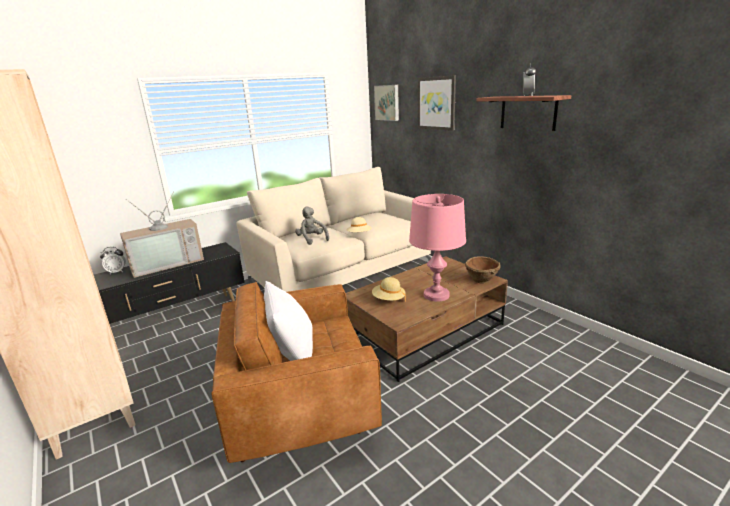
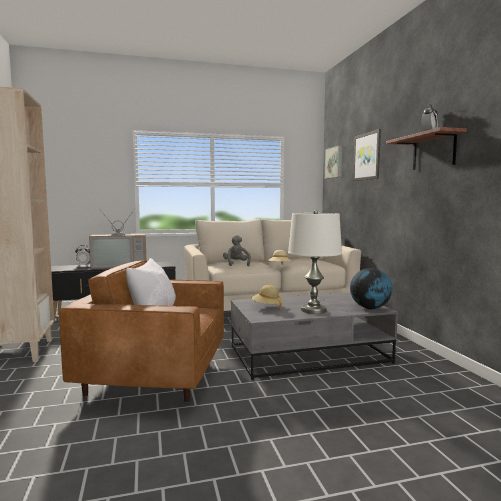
camera: 20 degrees right, 15 degrees down
brown coffee table [346,256,508,382] -> grey coffee table [231,293,398,380]
pink table lamp [409,194,466,302] -> white table lamp [288,210,342,314]
brown bowl [465,256,501,283] -> globe [350,268,392,309]

